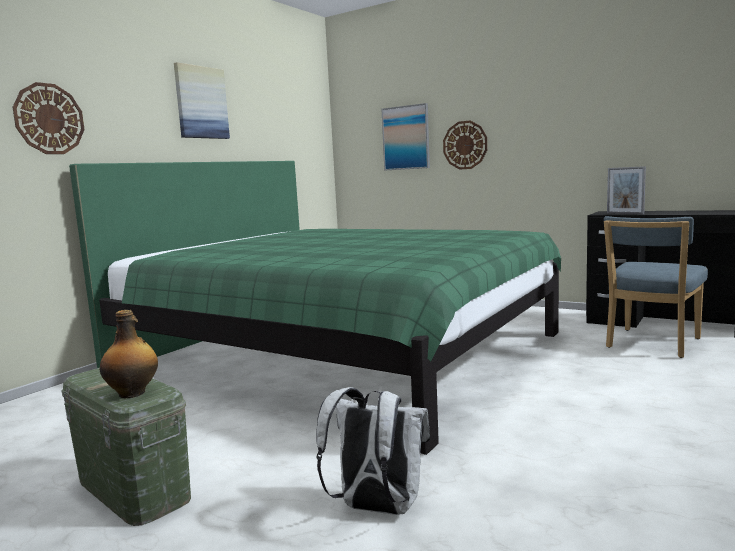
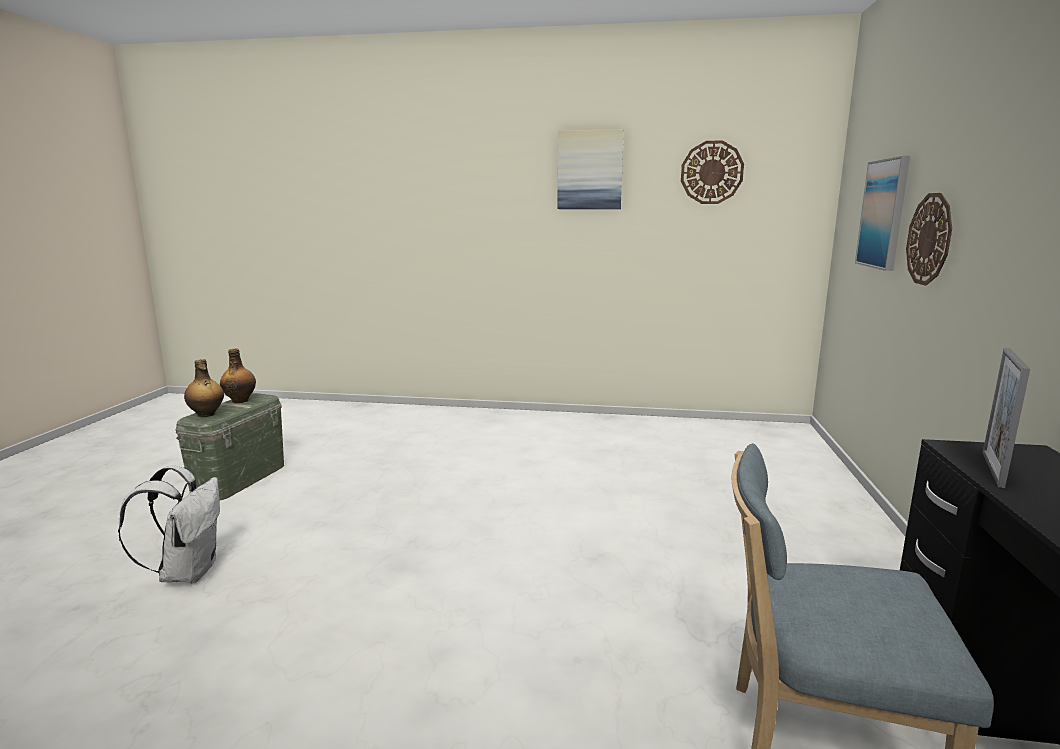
camera: 65 degrees right, 5 degrees up
wall clock [13,82,85,154] -> wall clock moved to [681,141,744,204]
green bed [69,161,561,455] -> none
none -> bottle [220,349,256,403]

